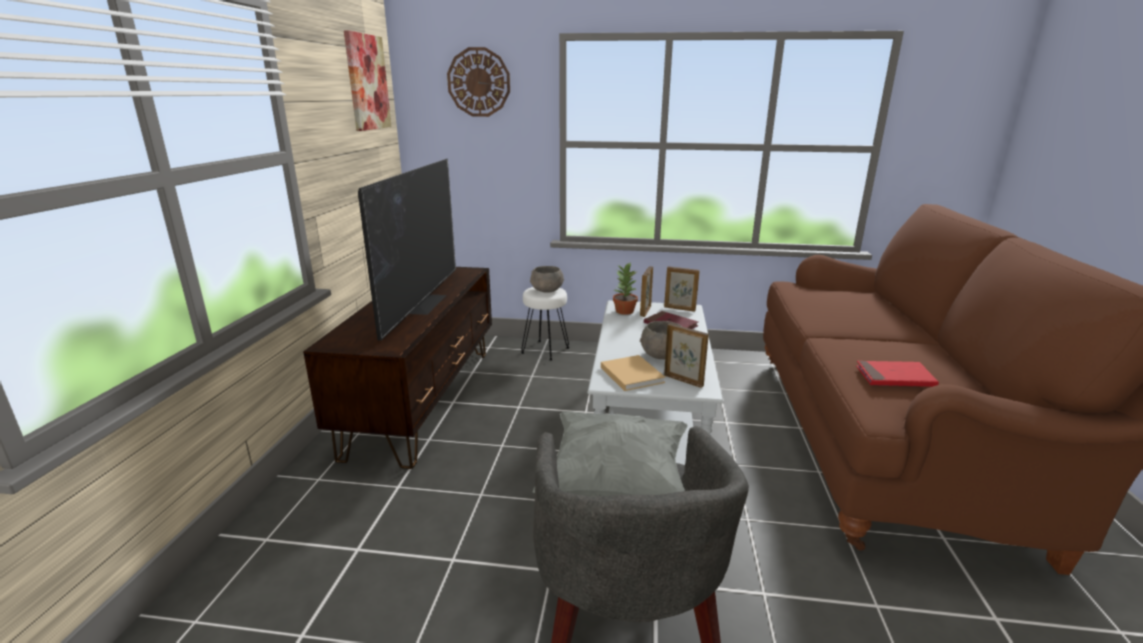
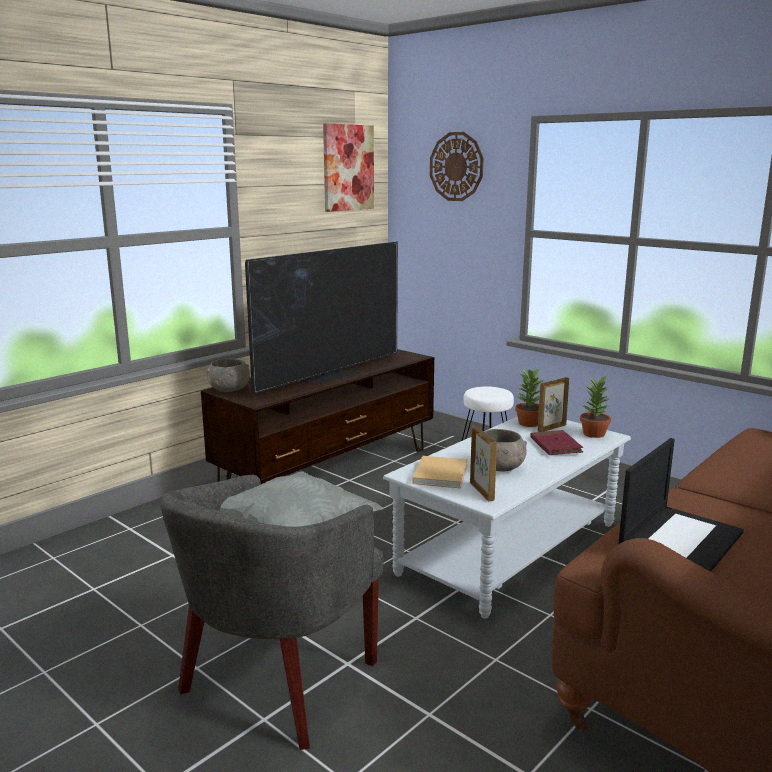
camera: 35 degrees right, 5 degrees down
grey bowl [530,266,564,293] -> grey bowl moved to [207,358,250,392]
picture frame [664,266,700,312] -> potted plant [580,375,611,438]
red book [856,361,939,387] -> laptop [618,438,744,571]

